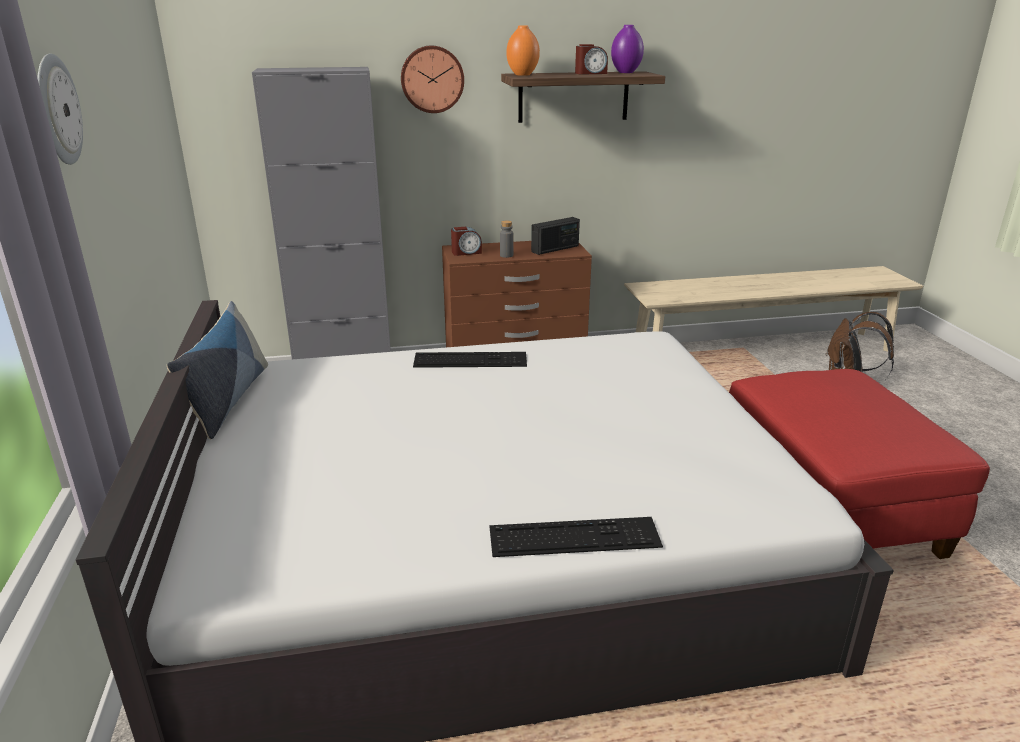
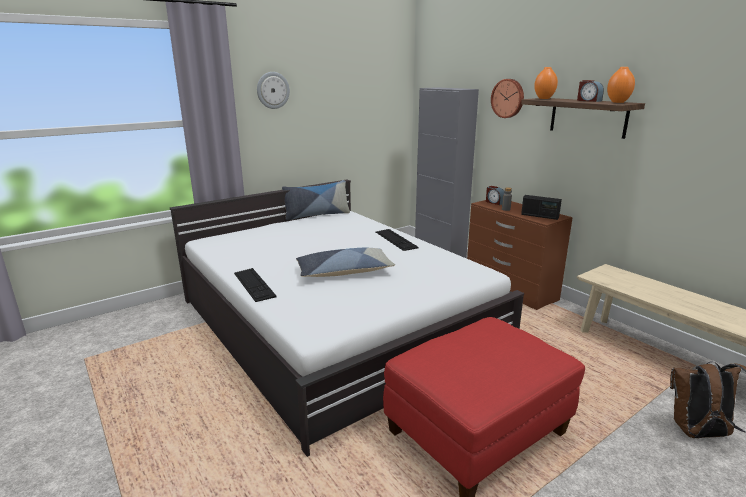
camera: 65 degrees right, 5 degrees down
purple vase [611,25,644,73] -> orange vase [607,67,635,103]
none -> pillow [296,248,395,277]

